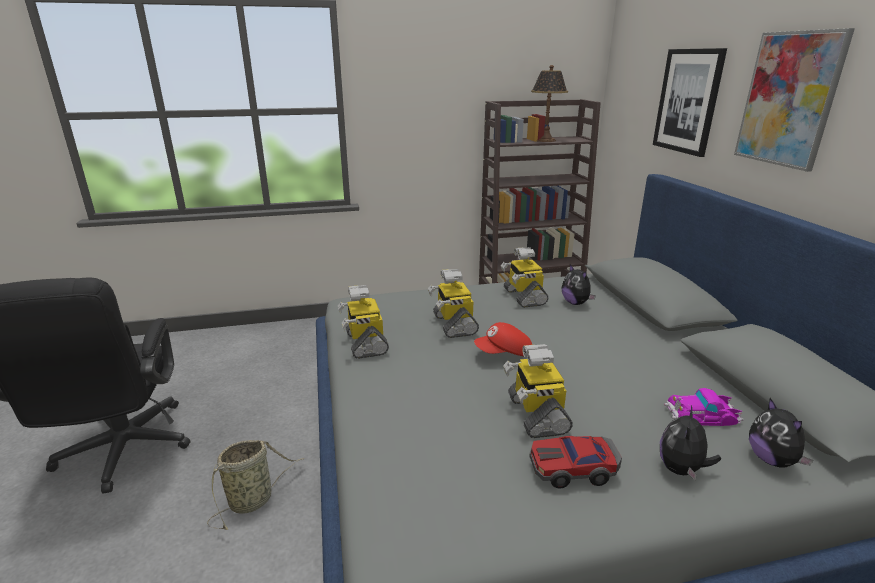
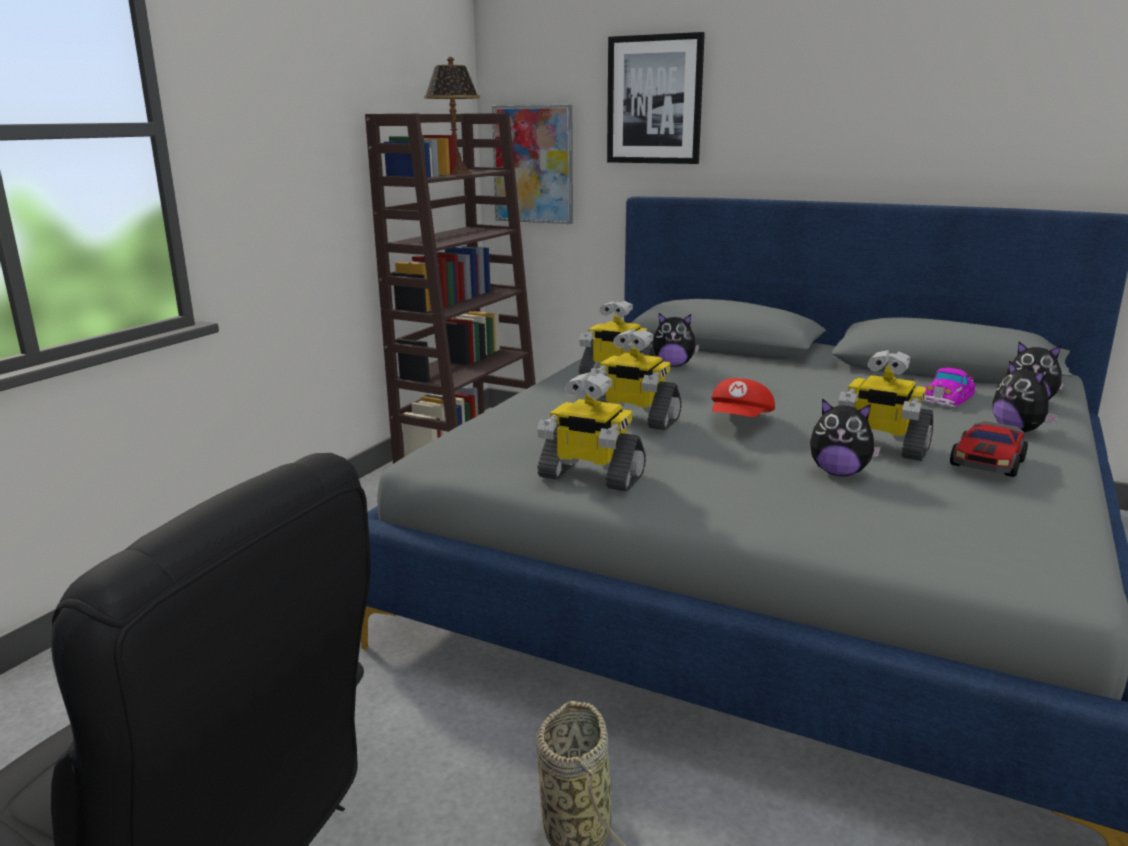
camera: 50 degrees left, 5 degrees down
picture [734,28,855,172] -> picture moved to [492,105,573,224]
none -> plush toy [810,398,881,476]

